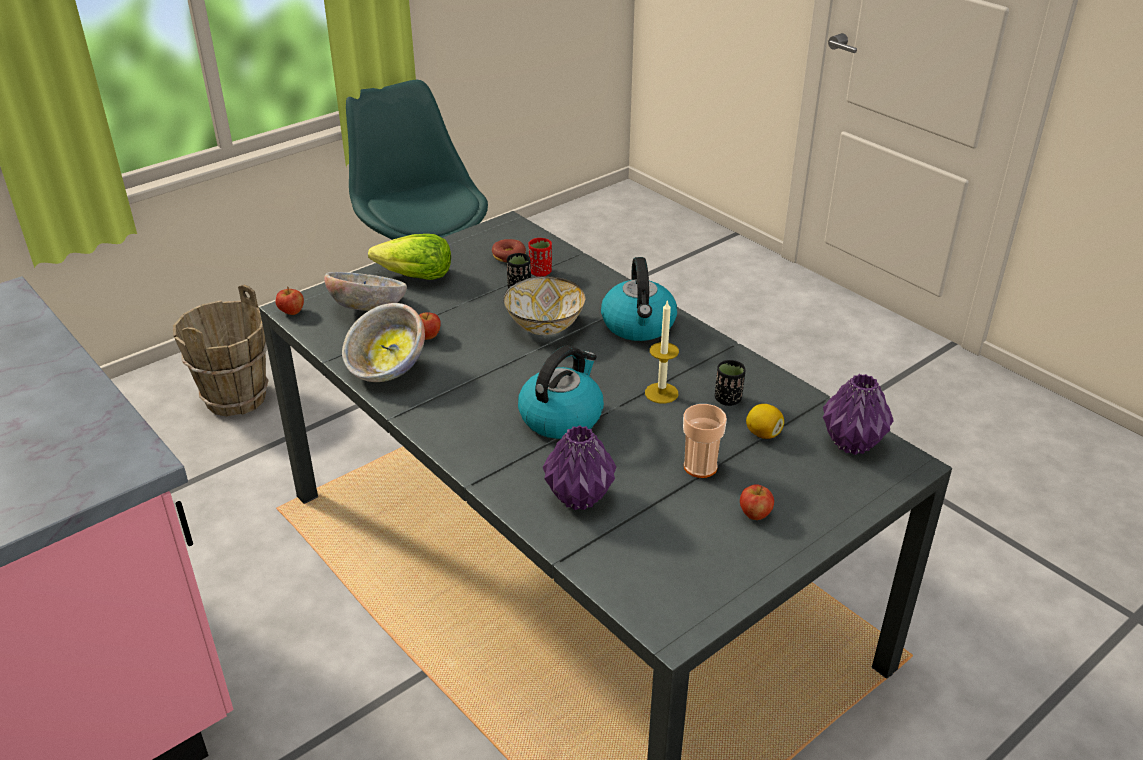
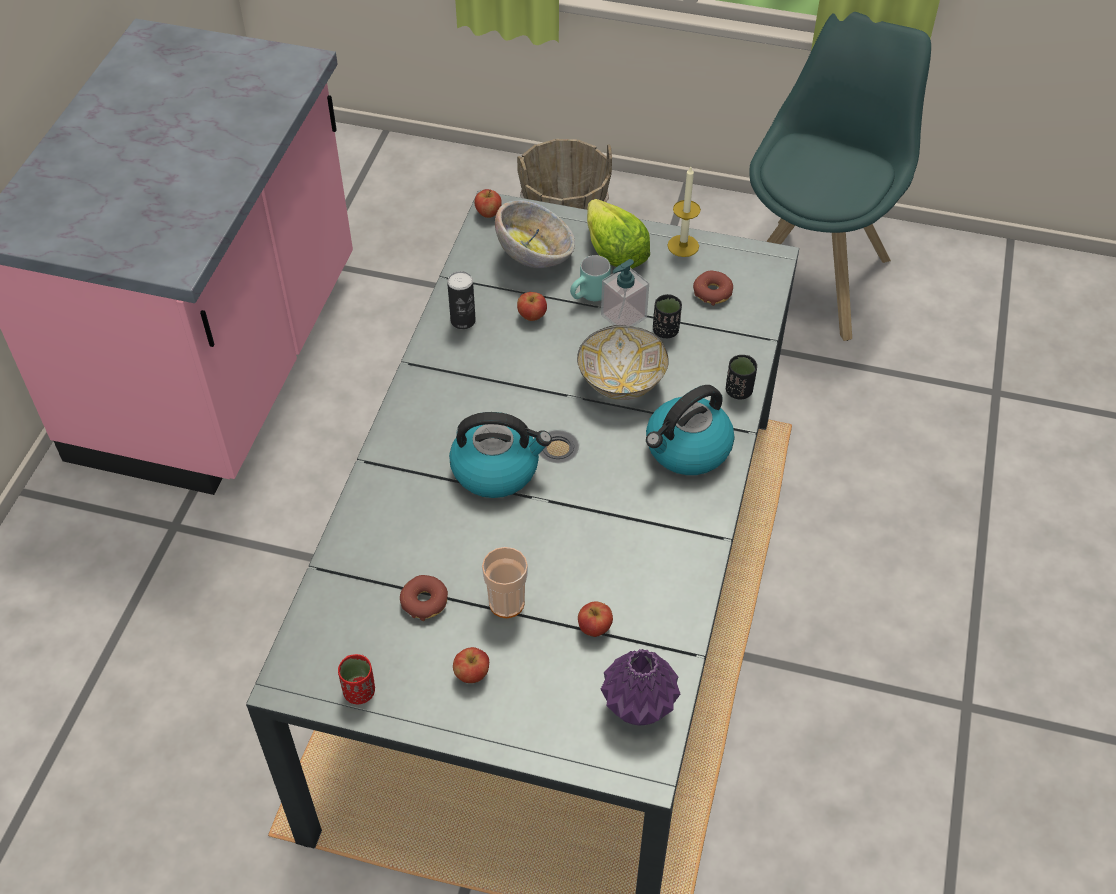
camera: 55 degrees right, 15 degrees up
bowl [342,303,425,382] -> can [447,271,476,329]
red cup [528,238,552,277] -> red cup moved to [338,654,375,704]
purple vase [543,425,616,510] -> none
candle [645,300,679,404] -> candle moved to [667,167,701,257]
black cup [715,360,746,406] -> black cup moved to [726,355,757,399]
lemon [746,404,784,439] -> apple [578,601,613,637]
none -> donut [400,575,448,621]
none -> turquoise mug [570,255,611,301]
none -> soap dispenser [601,259,649,326]

